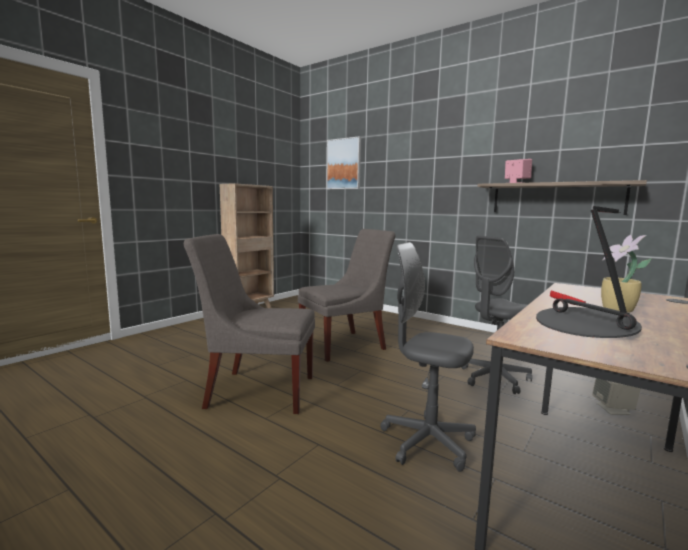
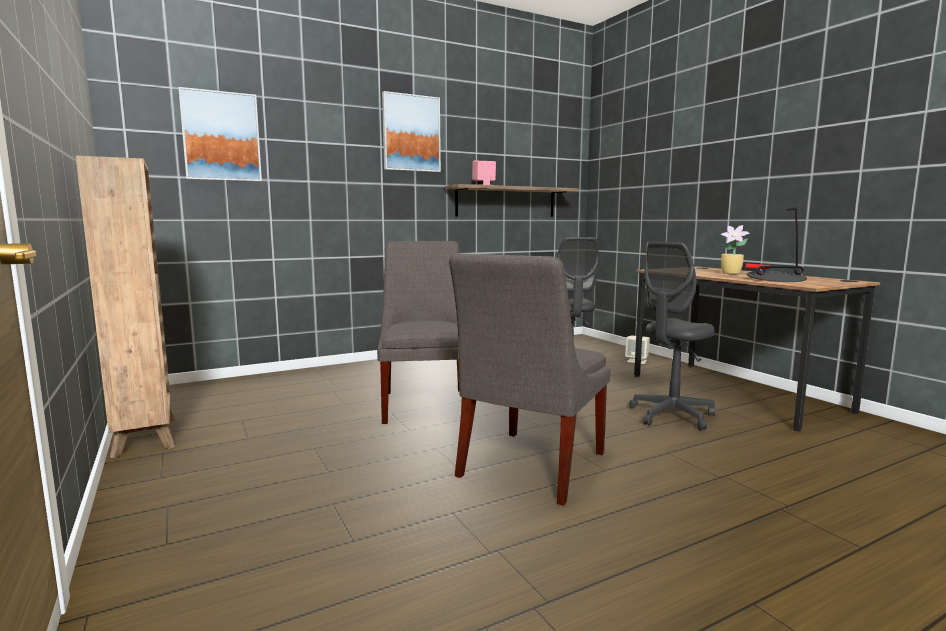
camera: 65 degrees left, 0 degrees up
none -> picture [382,91,441,172]

